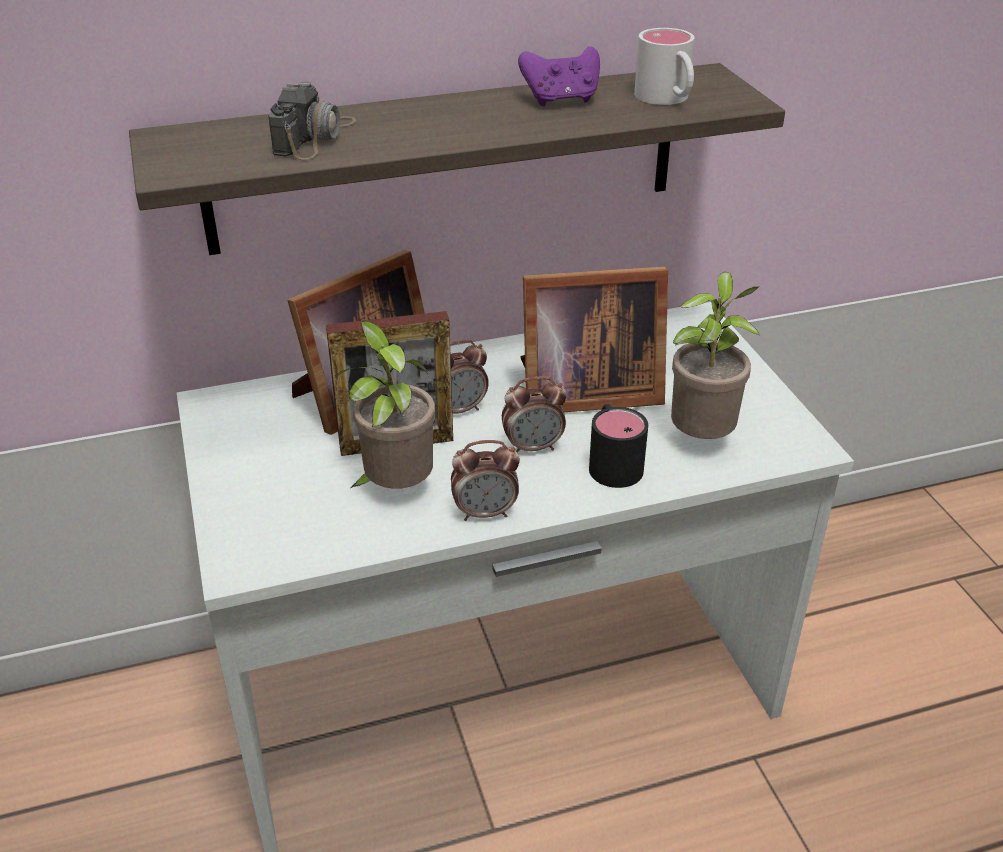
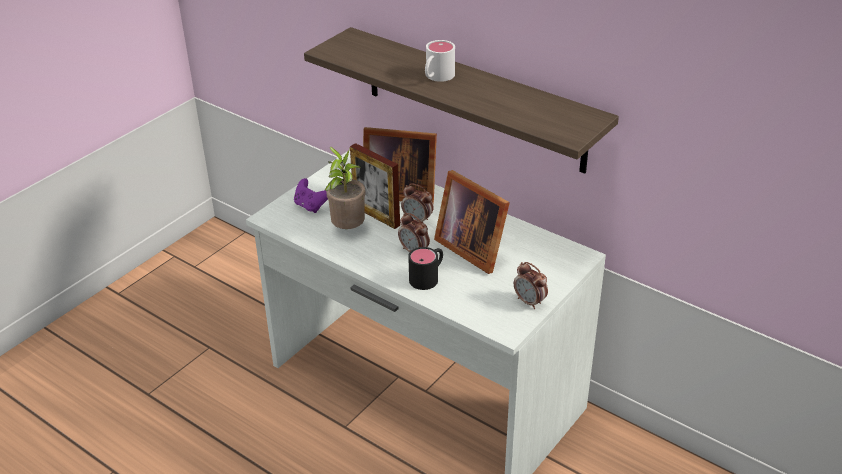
camera: 55 degrees right, 0 degrees up
camera [268,81,356,160] -> none
alarm clock [451,440,520,521] -> alarm clock moved to [514,262,548,309]
purple game controller [518,46,600,106] -> purple game controller moved to [294,178,328,213]
white mug [634,28,694,105] -> white mug moved to [425,40,455,82]
potted plant [671,272,760,439] -> none

